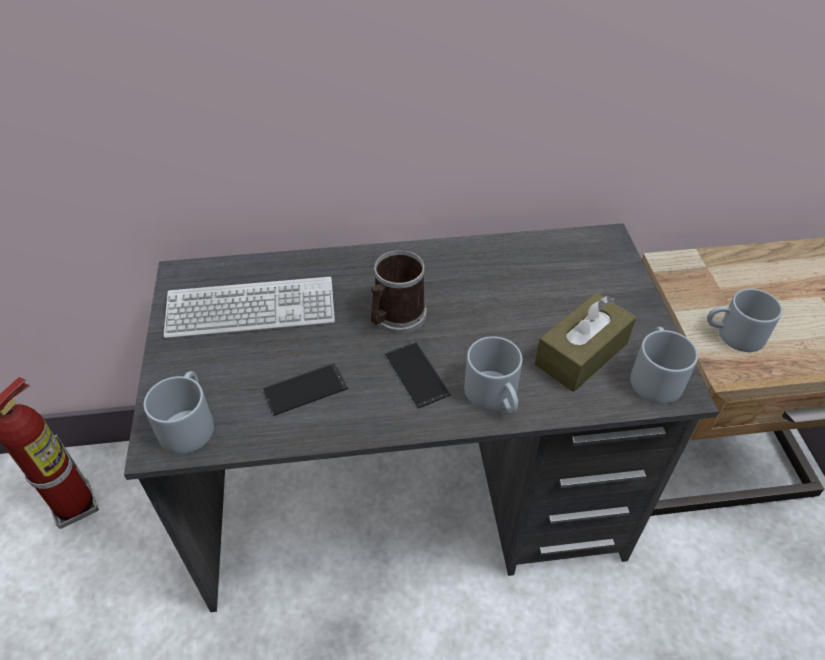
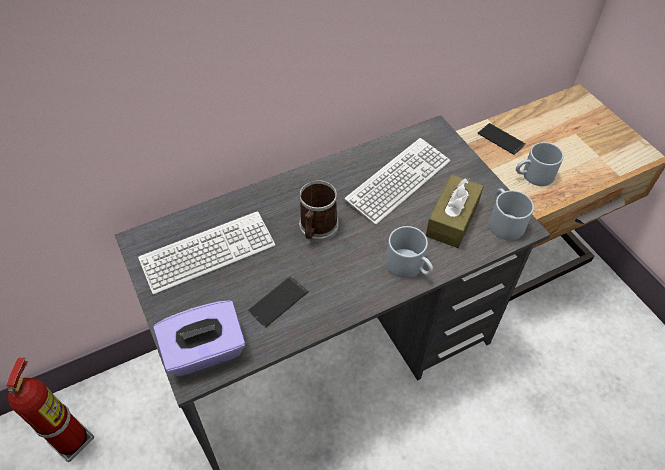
camera: 20 degrees left, 5 degrees up
grey mug [144,371,214,454] -> purple tissue box [154,300,245,376]
phone [385,342,451,409] -> phone moved to [477,123,526,155]
none -> keyboard [344,138,450,225]

